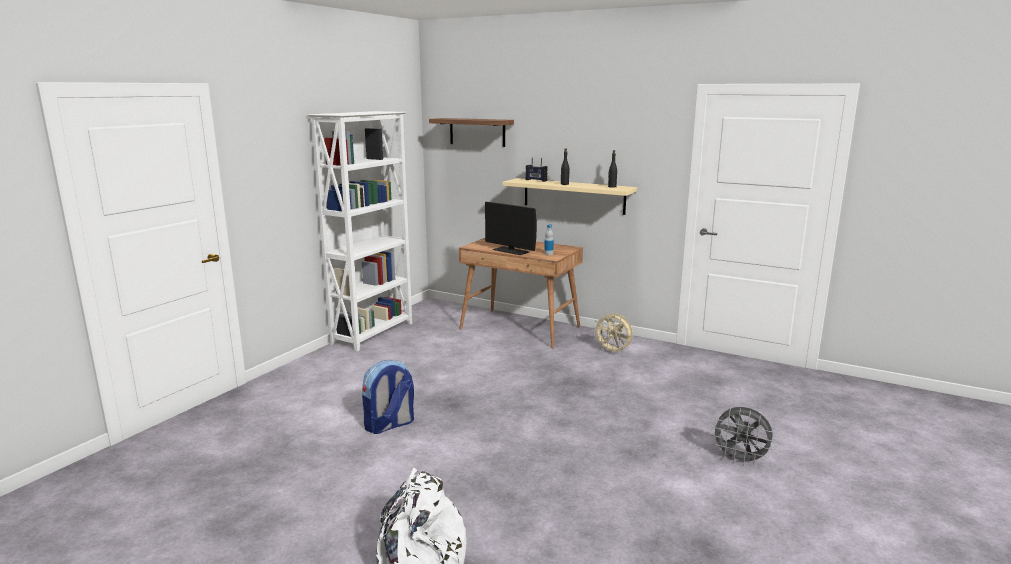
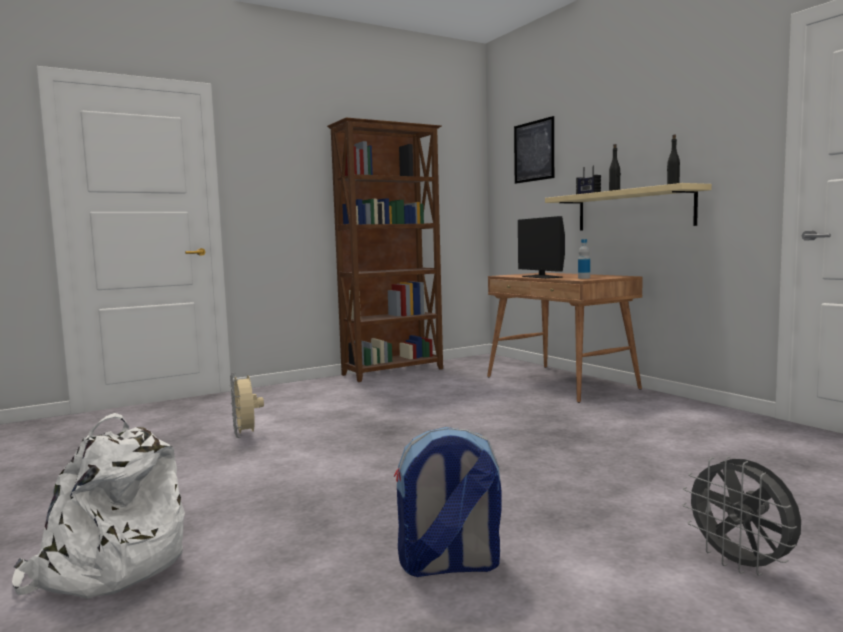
camera: 30 degrees right, 10 degrees down
white bookcase [308,111,412,352] -> brown bookcase [327,118,443,382]
backpack [362,360,414,434] -> backpack moved to [394,427,502,577]
shelf [429,118,514,147] -> picture [514,116,554,184]
beige fan [592,313,633,355] -> beige fan moved to [230,372,264,438]

